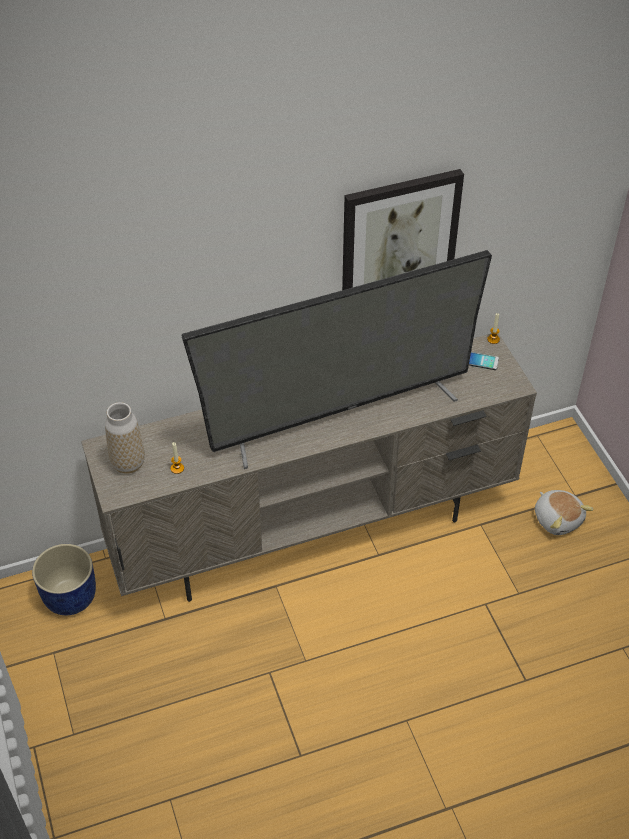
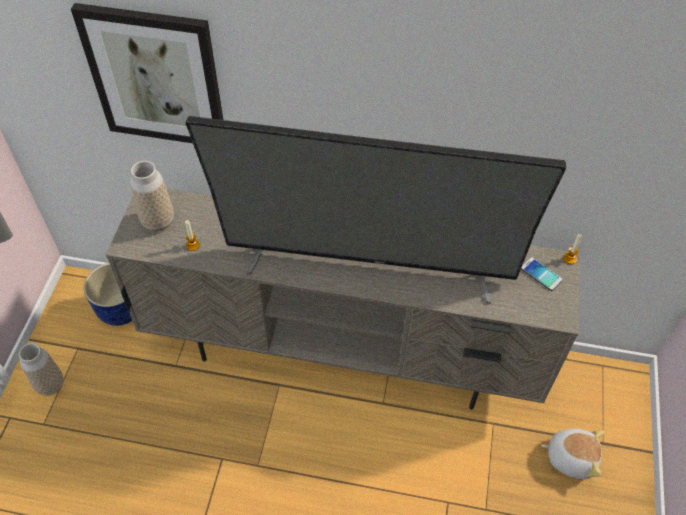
camera: 30 degrees right, 5 degrees up
picture [342,169,464,290] -> picture moved to [71,3,223,143]
plush toy [535,490,594,535] -> plush toy turned 75 degrees counterclockwise [541,429,604,479]
none -> vase [19,343,64,396]

